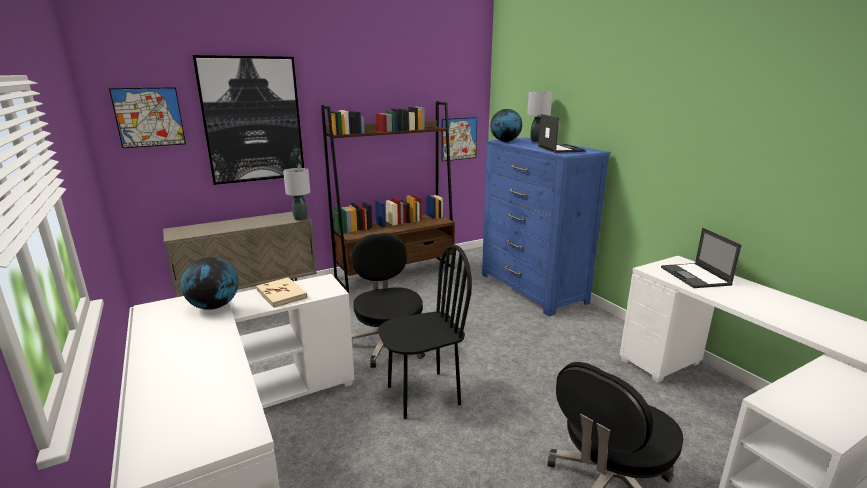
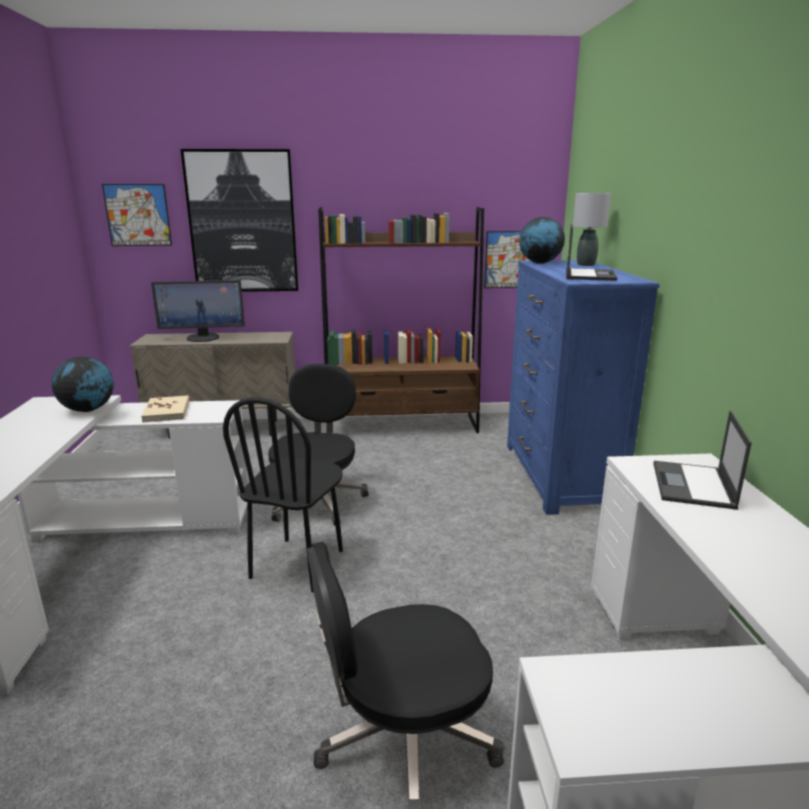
camera: 25 degrees right, 0 degrees up
grey table lamp [283,168,310,221] -> none
black chair [378,245,472,419] -> black chair turned 105 degrees clockwise [223,397,343,593]
none -> monitor [151,280,245,342]

